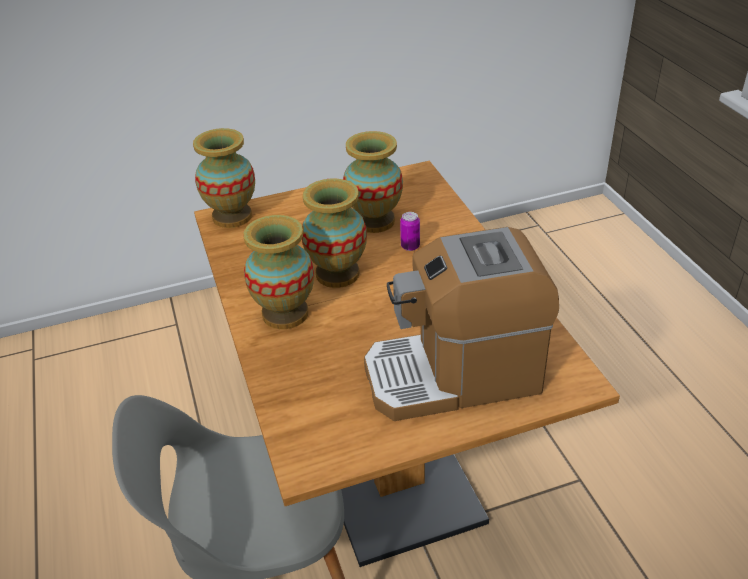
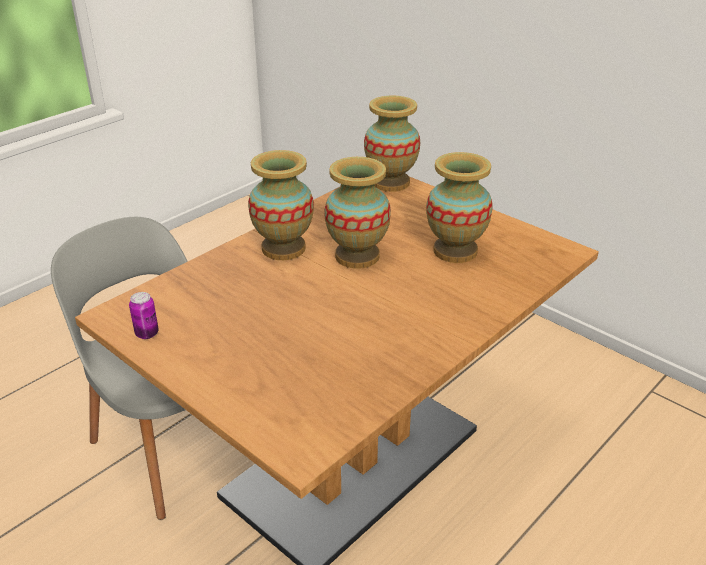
camera: 60 degrees right, 5 degrees down
coffee machine [364,227,559,421] -> none
can [400,212,420,251] -> can moved to [129,292,159,339]

